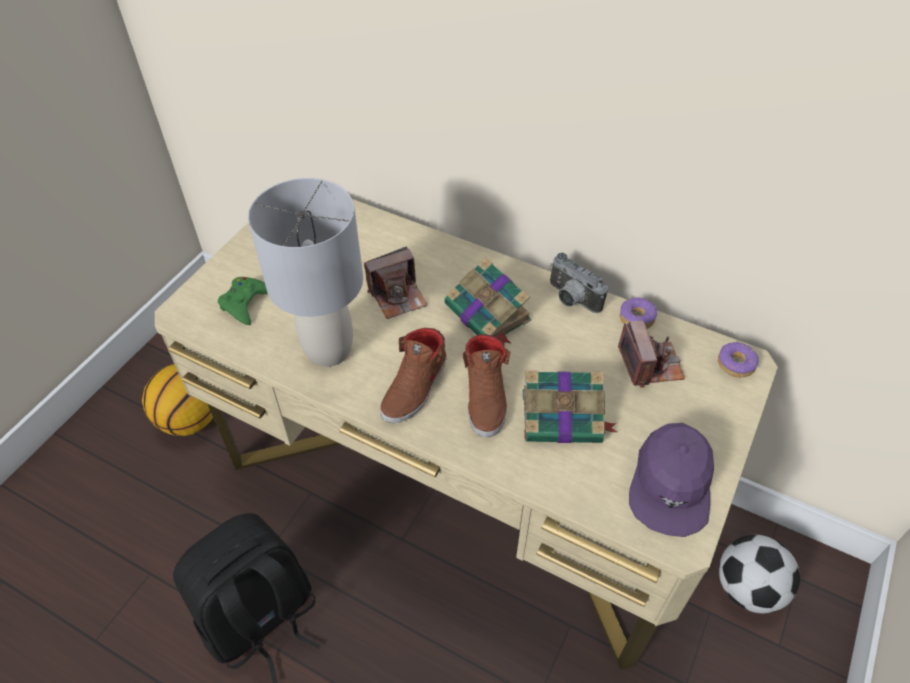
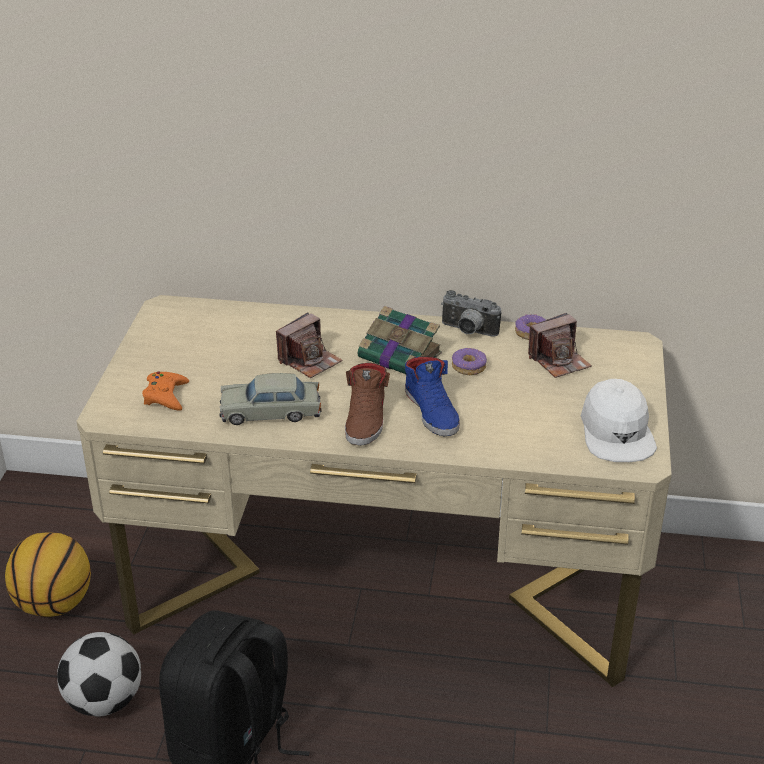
camera: 20 degrees left, 15 degrees down
green game controller [218,277,268,325] -> orange game controller [142,371,189,411]
grey table lamp [248,178,363,367] -> beige toy car [219,373,321,425]
brown shoe [463,334,510,437] -> blue shoe [405,357,460,436]
book [523,371,617,443] -> none
camera [618,320,685,388] -> camera turned 90 degrees clockwise [528,313,591,378]
purple cap [629,423,714,537] -> white cap [581,379,657,462]
donut [718,342,759,378] -> donut moved to [452,348,487,375]
football [719,535,800,613] -> football moved to [57,632,141,717]

